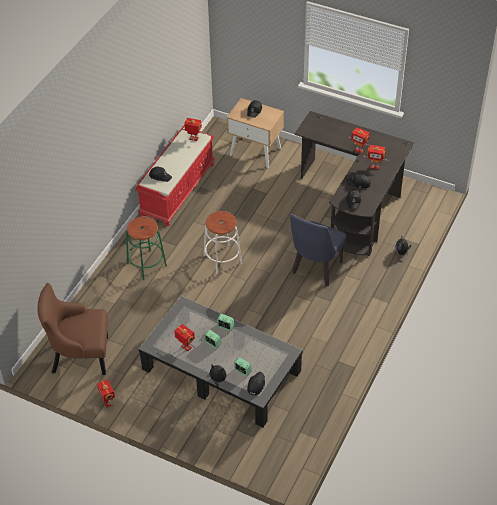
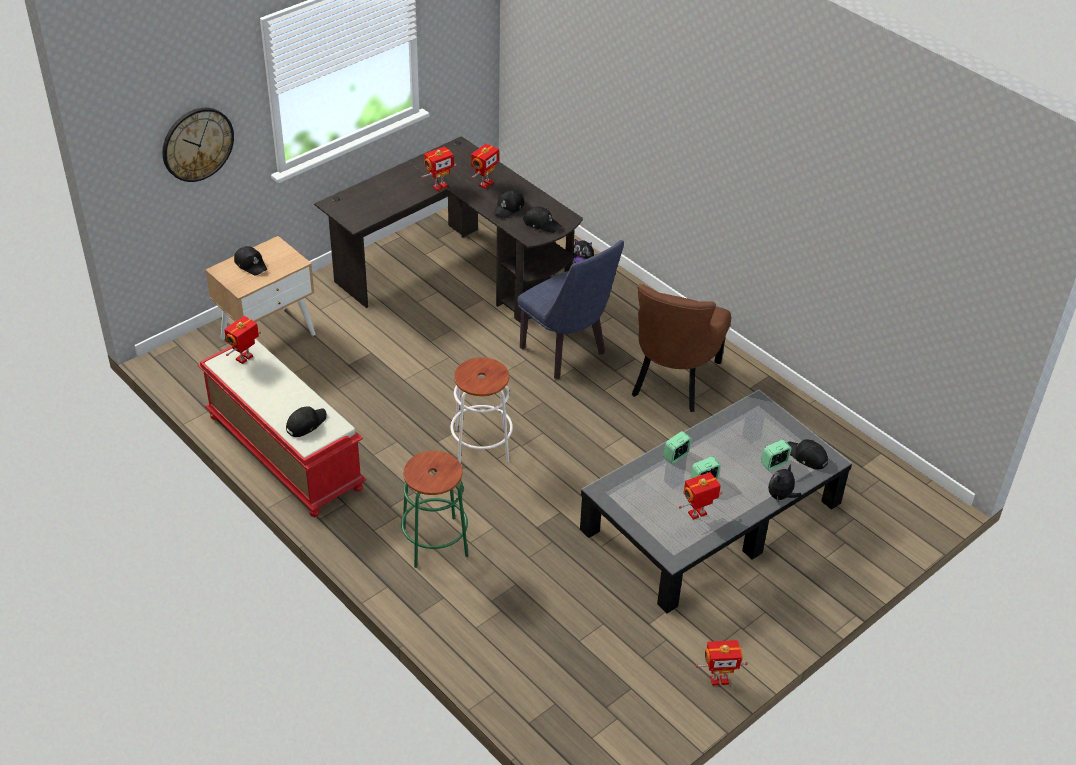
camera: 70 degrees left, 5 degrees down
brown chair [37,283,108,375] -> brown chair moved to [631,284,731,412]
none -> wall clock [163,108,234,182]

